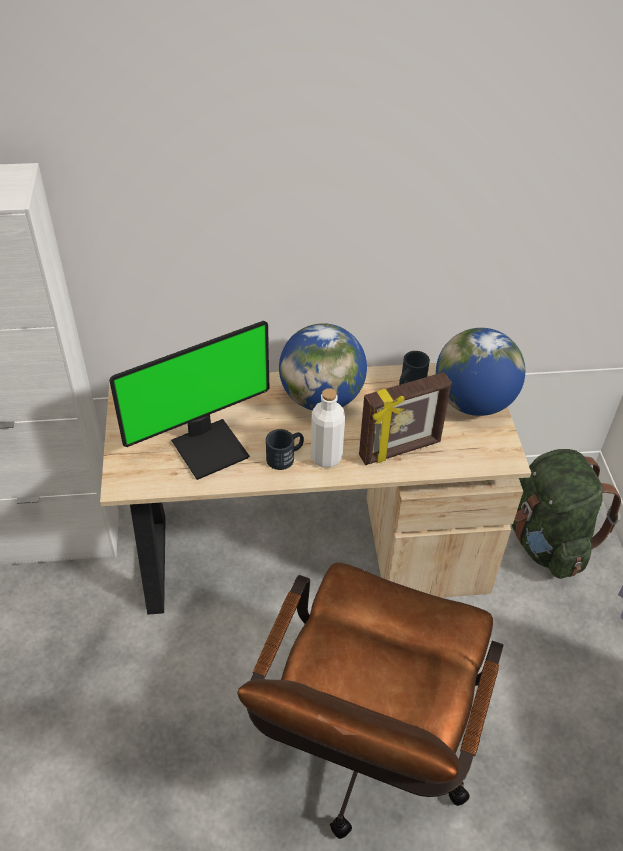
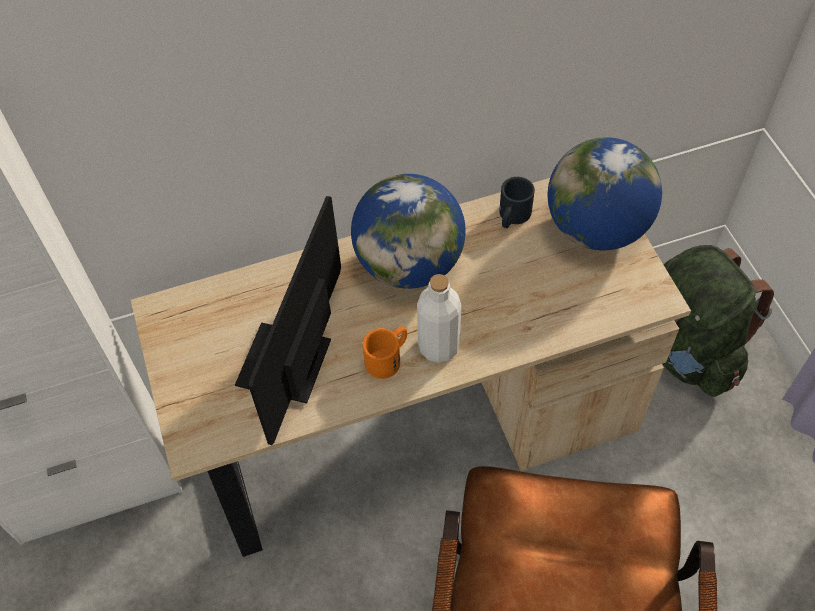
camera: 10 degrees left, 10 degrees up
monitor [109,321,269,480] -> monitor turned 150 degrees clockwise [235,196,341,445]
black mug [266,429,304,470] -> orange mug [362,326,407,379]
picture frame [359,372,452,465] -> none

